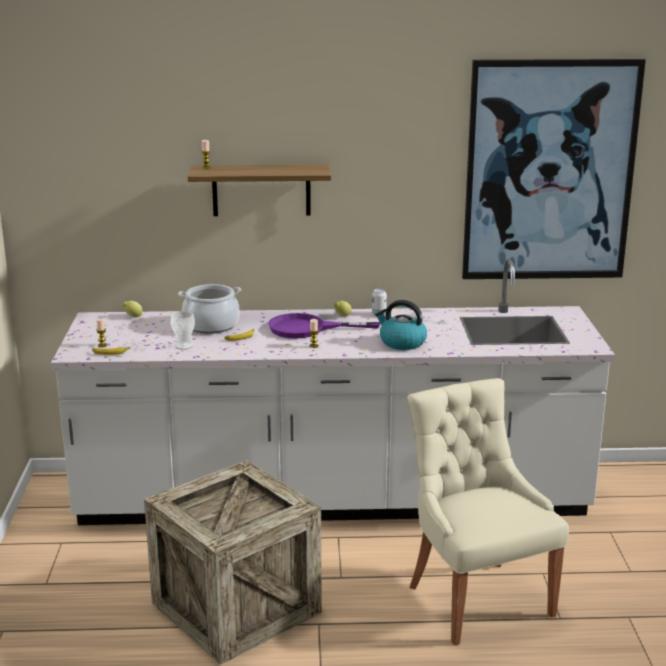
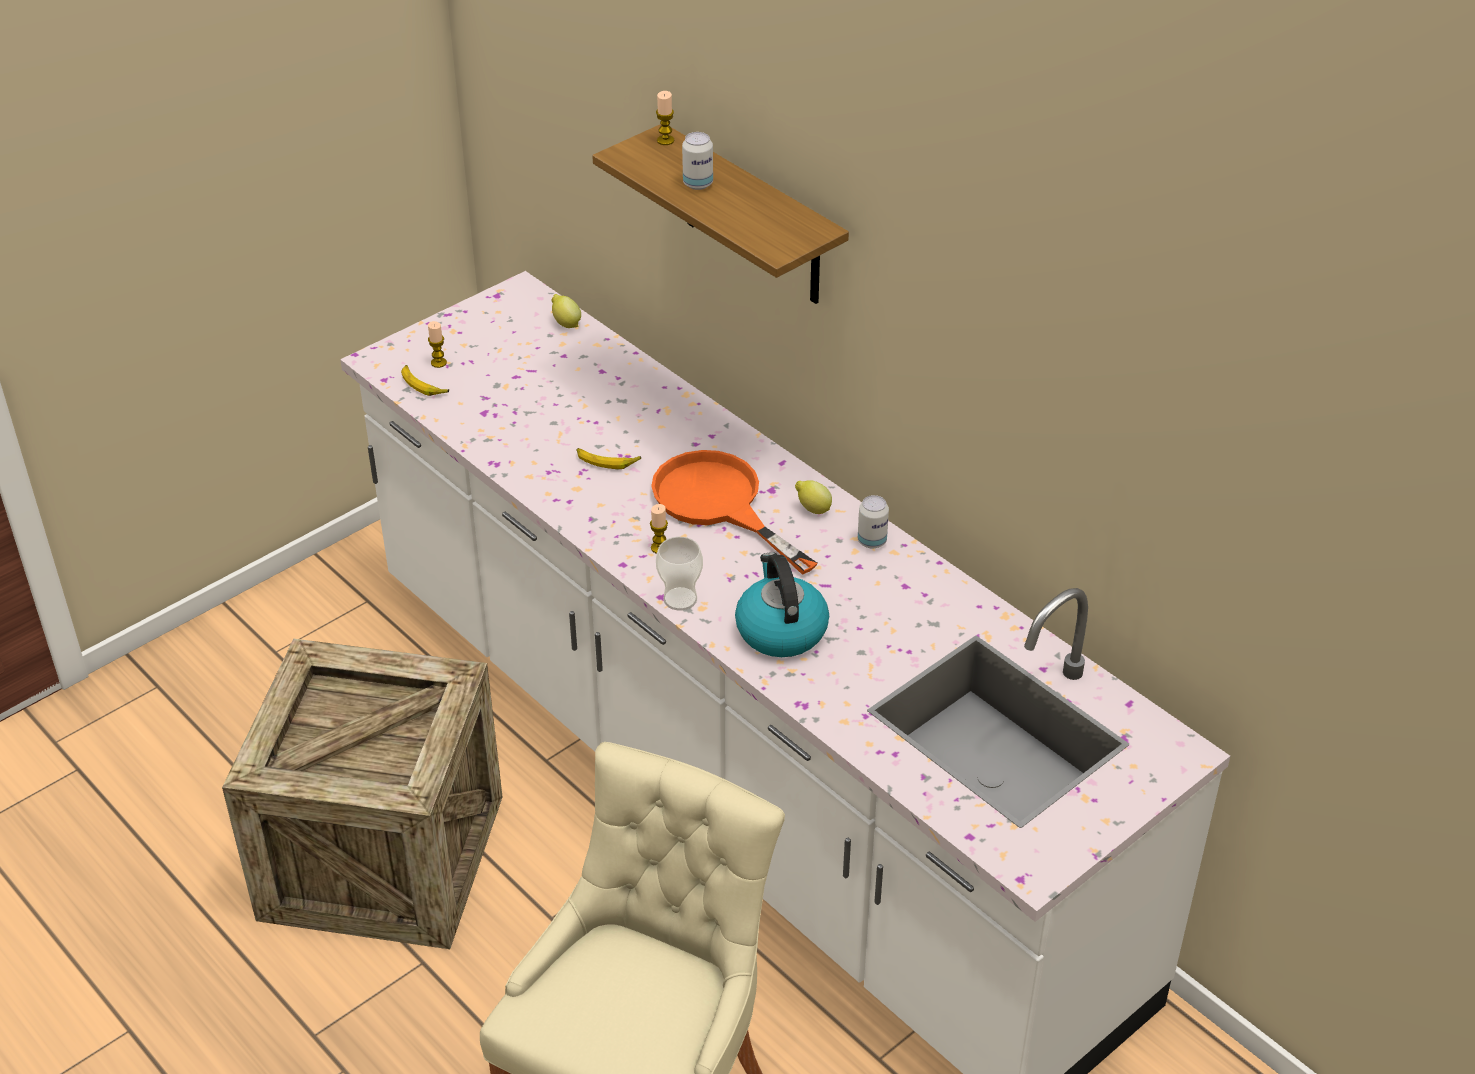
camera: 50 degrees right, 20 degrees up
cup [170,311,195,350] -> cup moved to [656,537,703,611]
cooking pot [178,284,241,334] -> none
purple frying pan [268,313,380,339] -> orange frying pan [651,450,818,575]
picture [462,59,646,279] -> none
none -> can [682,132,713,190]

